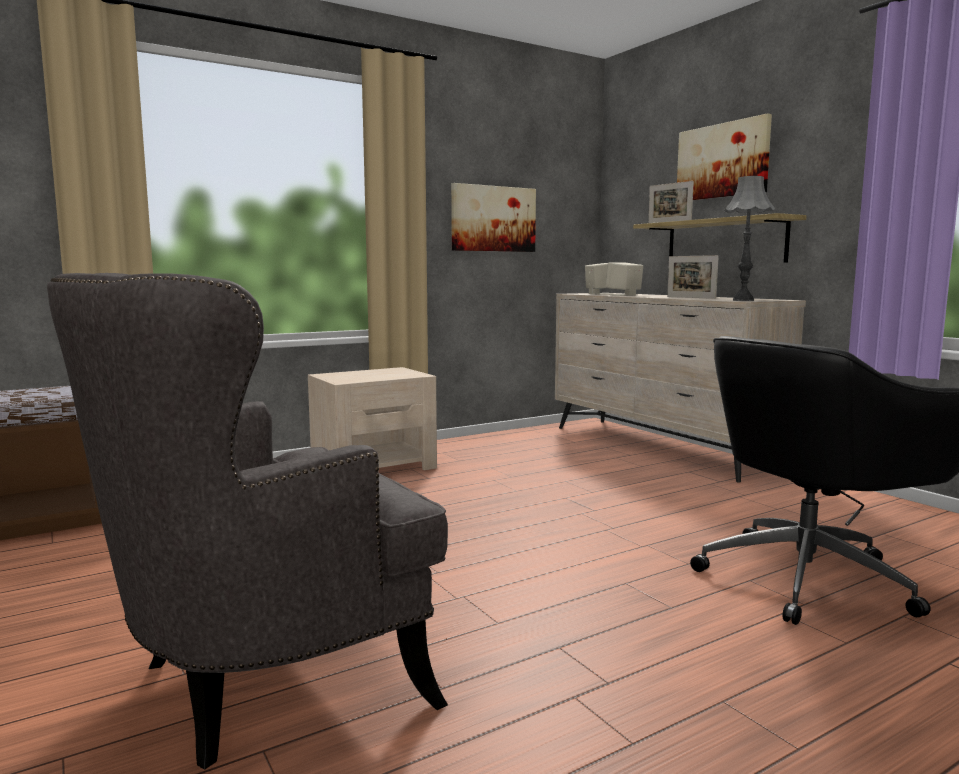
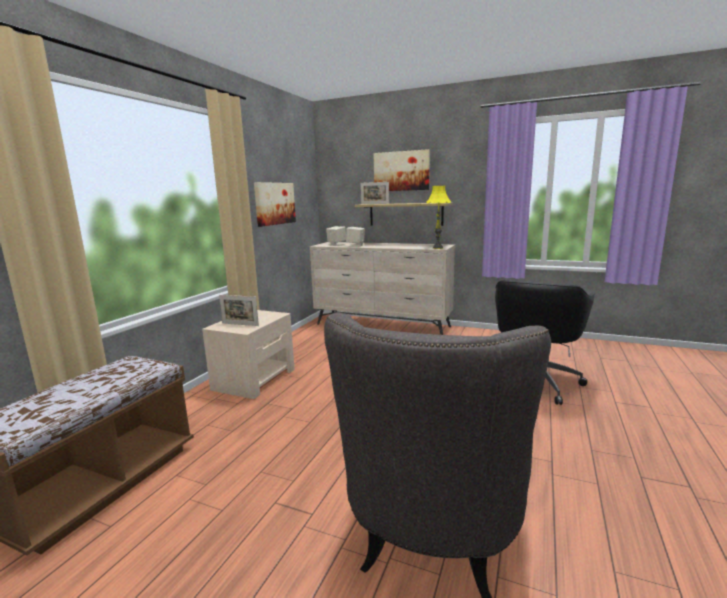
camera: 35 degrees left, 5 degrees up
picture frame [667,255,719,299] -> picture frame moved to [219,295,259,326]
grey table lamp [724,176,775,301] -> yellow table lamp [426,186,451,249]

